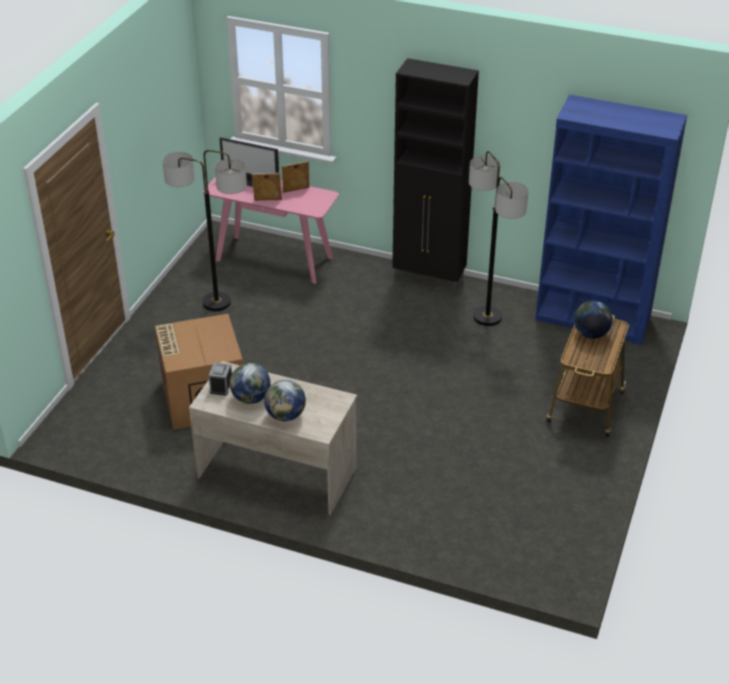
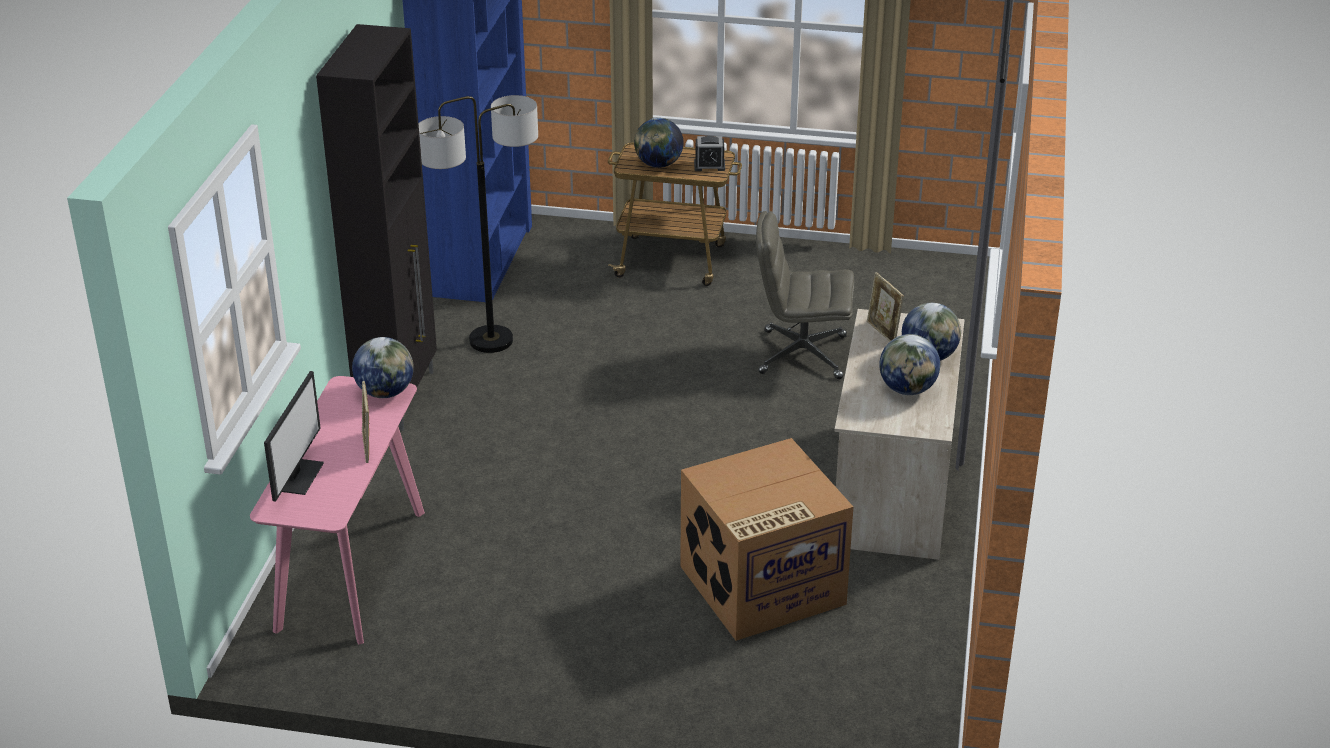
camera: 100 degrees left, 5 degrees down
floor lamp [162,150,247,311] -> none
alarm clock [209,362,232,396] -> alarm clock moved to [694,136,725,171]
picture frame [281,161,310,193] -> picture frame moved to [867,272,904,341]
none -> globe [352,337,414,398]
none -> grey office chair [756,211,854,379]

